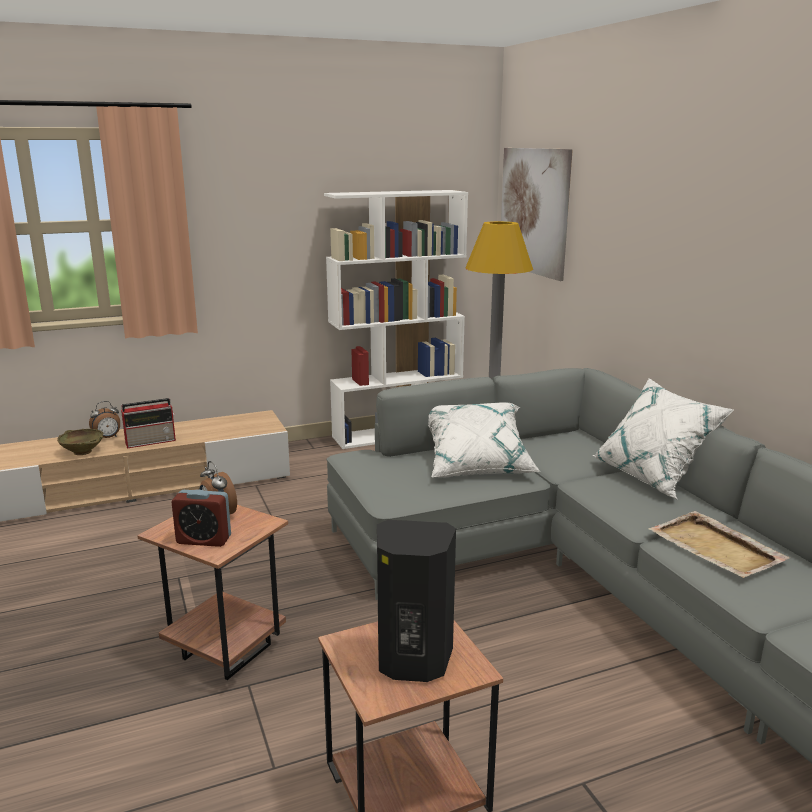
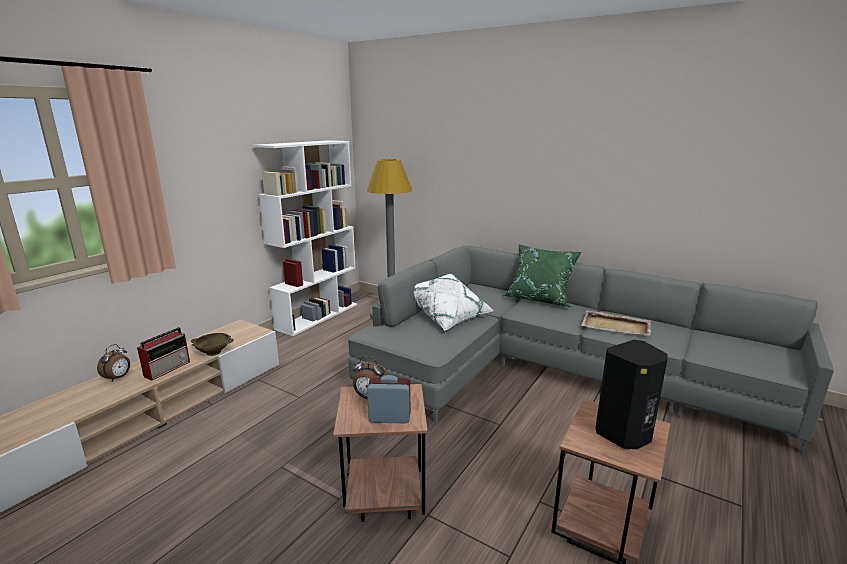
camera: 35 degrees left, 0 degrees up
beige bowl [57,429,104,455] -> beige bowl moved to [191,333,234,356]
alarm clock [172,490,231,547] -> alarm clock turned 150 degrees counterclockwise [367,375,410,423]
picture [501,148,573,281] -> none
white pillow [593,378,734,500] -> green pillow [503,244,582,307]

